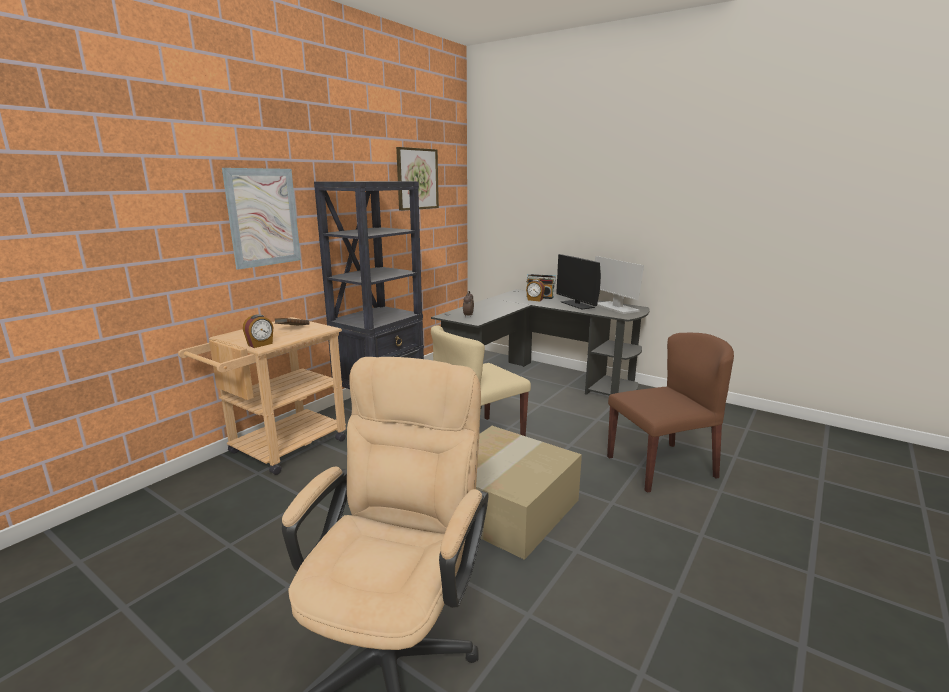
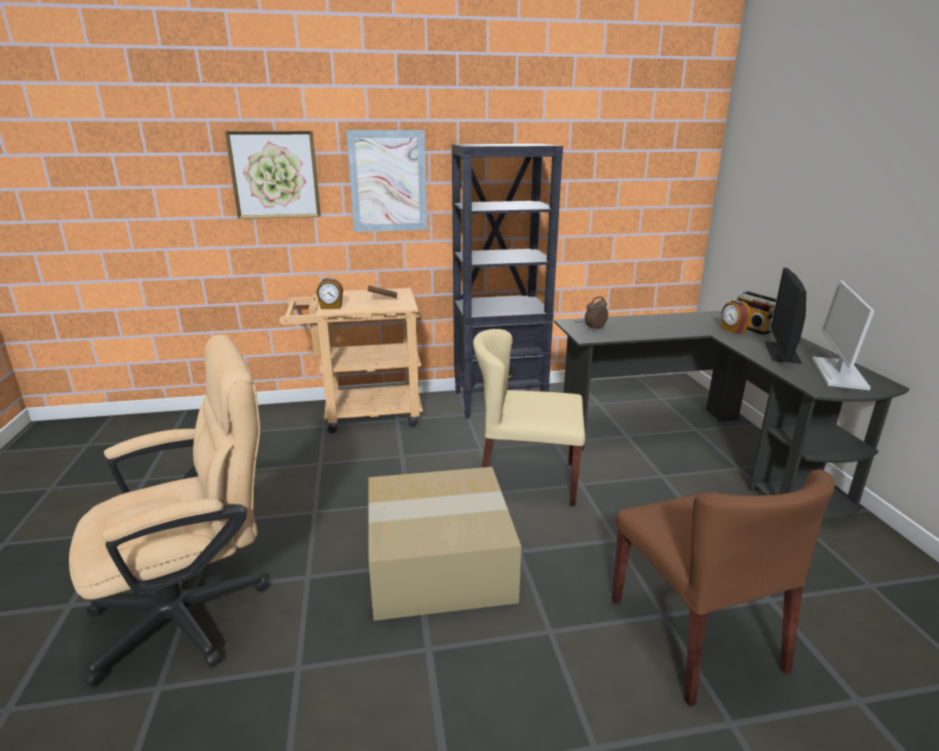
camera: 45 degrees right, 5 degrees up
picture [396,147,439,211] -> picture moved to [225,131,321,219]
brown chair [607,333,734,493] -> brown chair turned 45 degrees clockwise [612,469,835,707]

